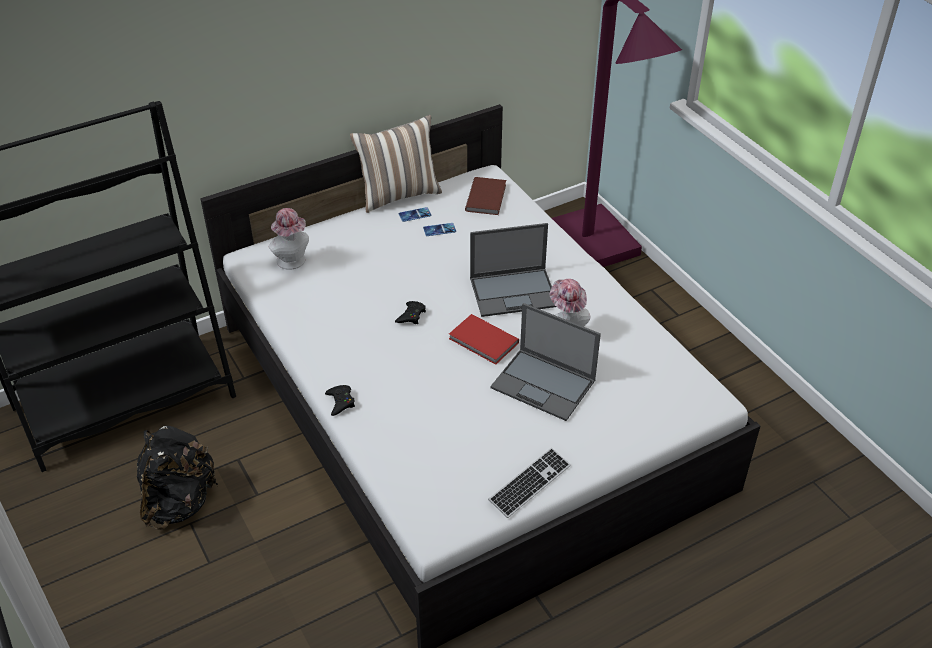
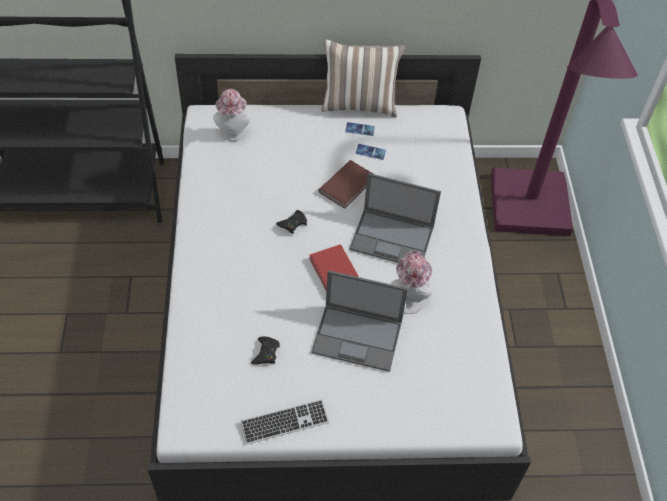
camera: 25 degrees right, 10 degrees up
black backpack [137,426,218,530] -> none
black game controller [325,385,355,416] -> black game controller moved to [251,336,280,365]
brown book [465,177,506,215] -> brown book moved to [318,160,373,209]
laptop [490,303,601,421] -> laptop turned 45 degrees counterclockwise [311,270,408,372]

